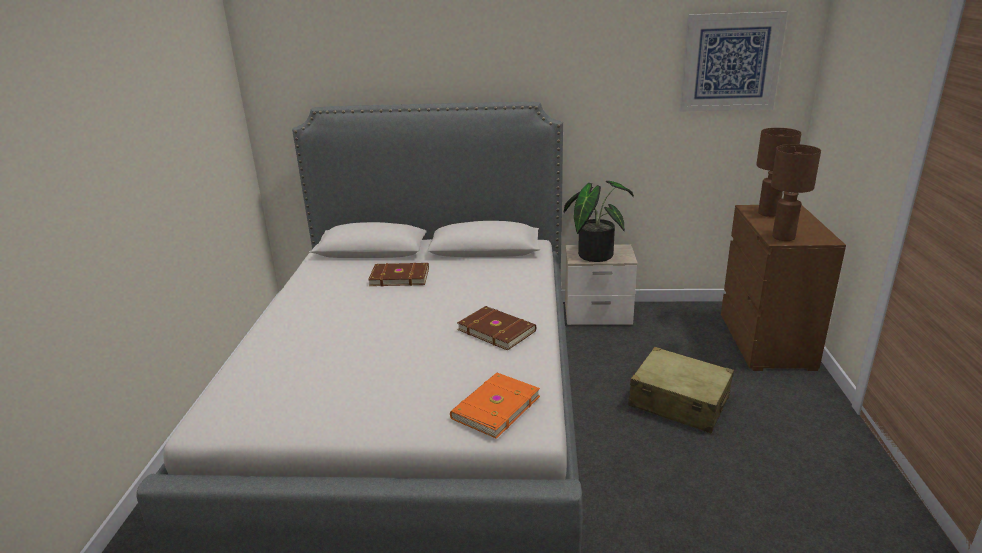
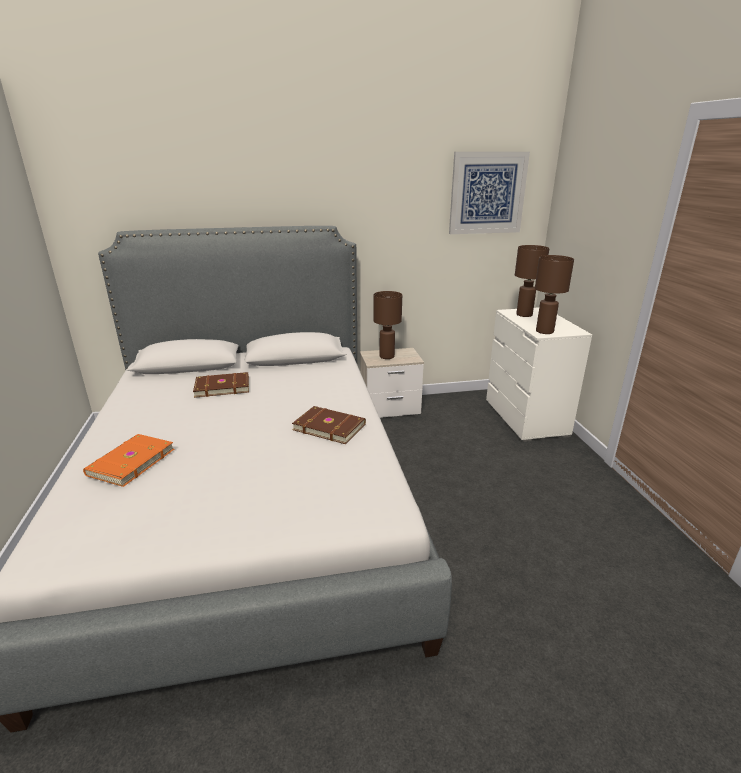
camera: 15 degrees left, 0 degrees up
orange book [450,373,540,439] -> orange book moved to [83,434,174,487]
potted plant [563,181,634,262] -> brown table lamp [374,291,402,359]
beige suitcase [628,347,734,433] -> none
brown dresser [721,205,846,371] -> white dresser [486,307,592,442]

